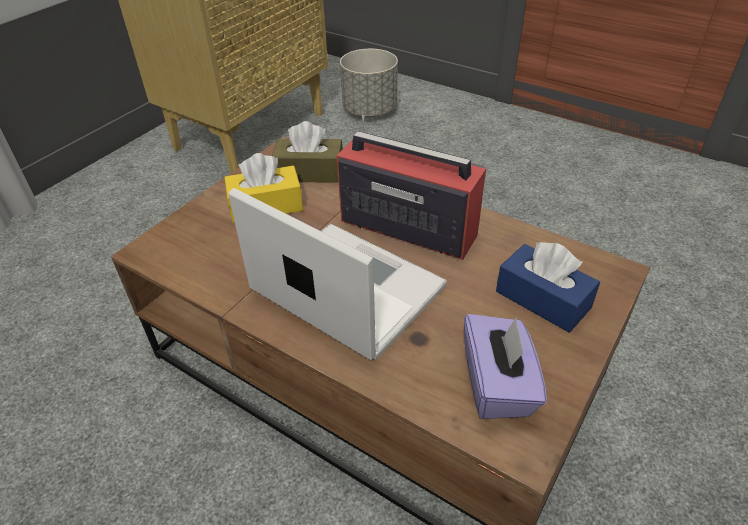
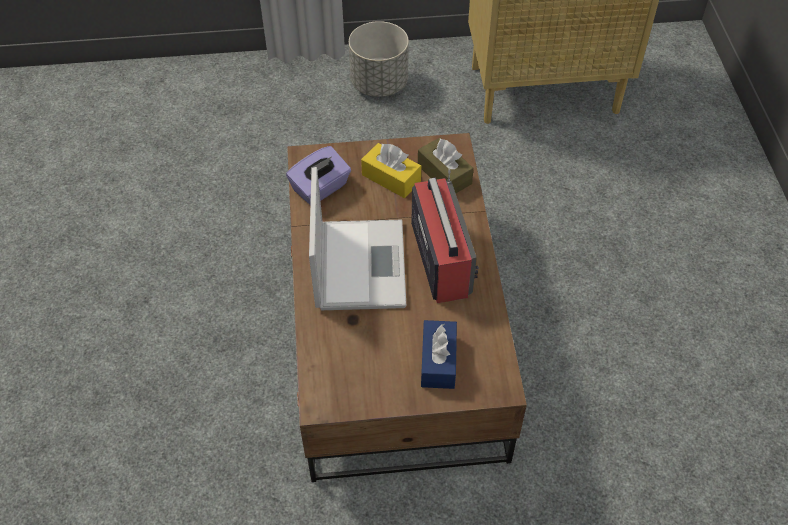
camera: 50 degrees right, 10 degrees up
grey planter [340,49,398,117] -> grey planter moved to [349,21,409,97]
purple tissue box [464,314,547,419] -> purple tissue box moved to [286,146,351,205]

